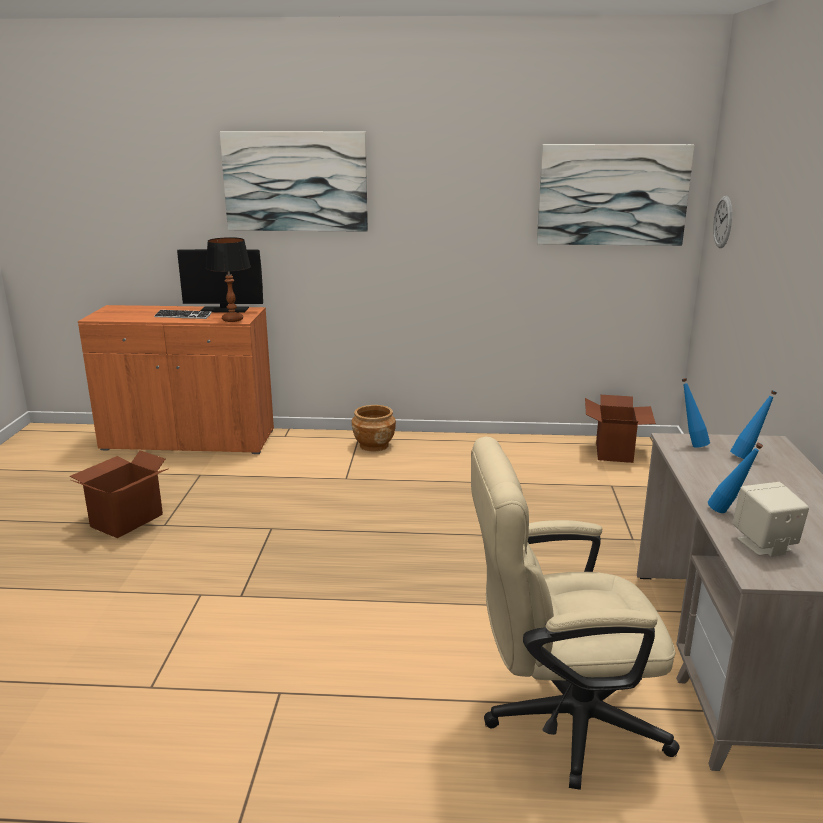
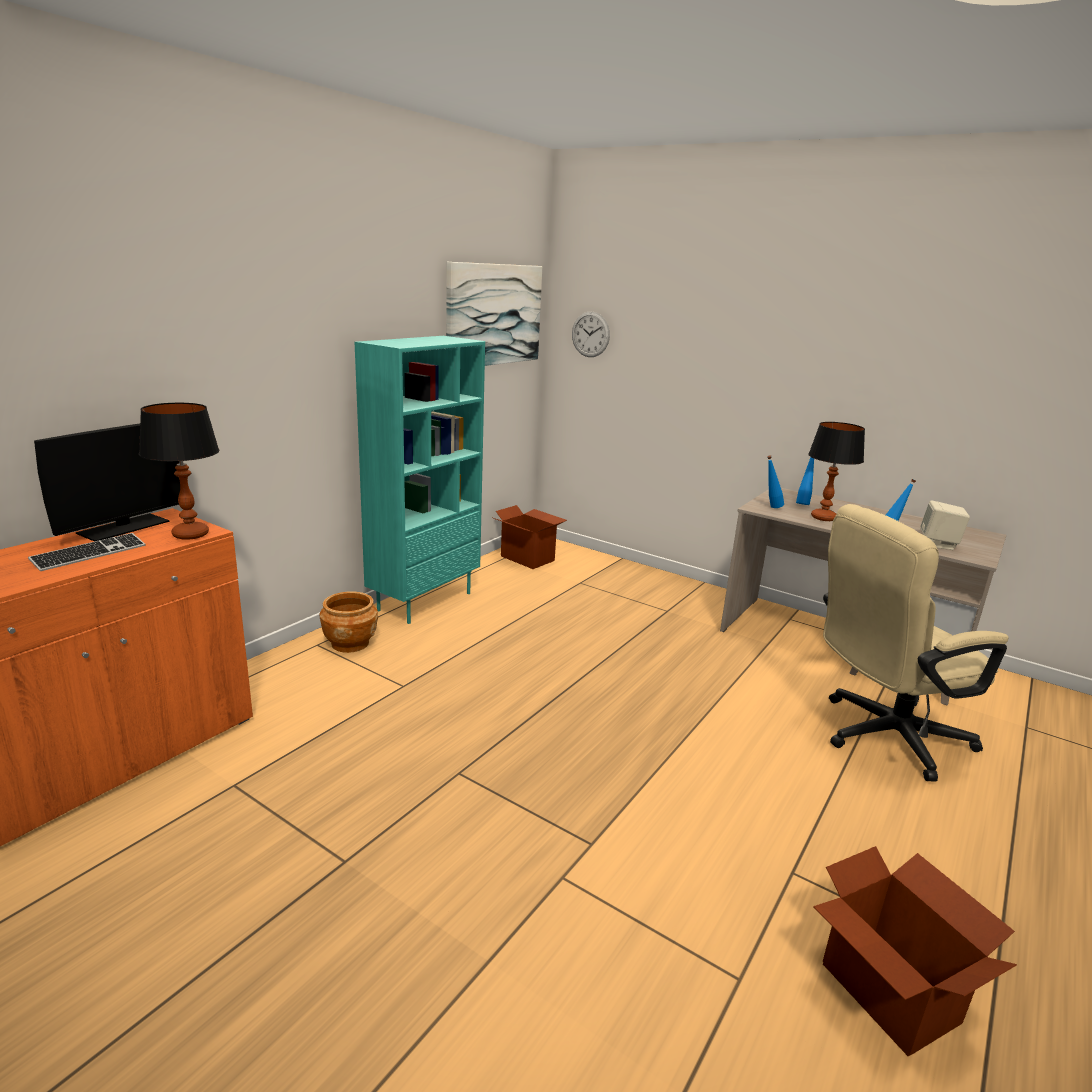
camera: 60 degrees left, 0 degrees up
cardboard box [70,450,169,538] -> cardboard box moved to [813,846,1017,1056]
picture [220,131,368,232] -> none
beige office chair [471,437,680,790] -> beige office chair turned 45 degrees clockwise [823,504,1009,782]
none -> turquoise bookcase [355,336,485,624]
none -> table lamp [808,422,865,521]

